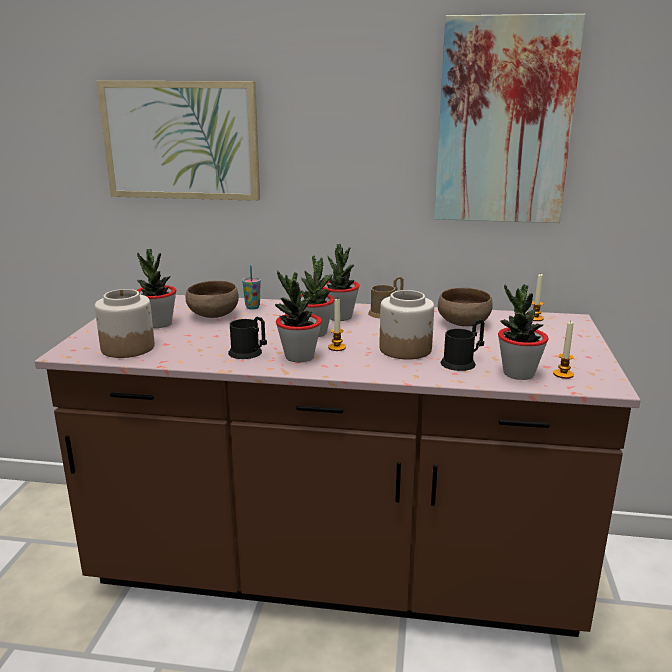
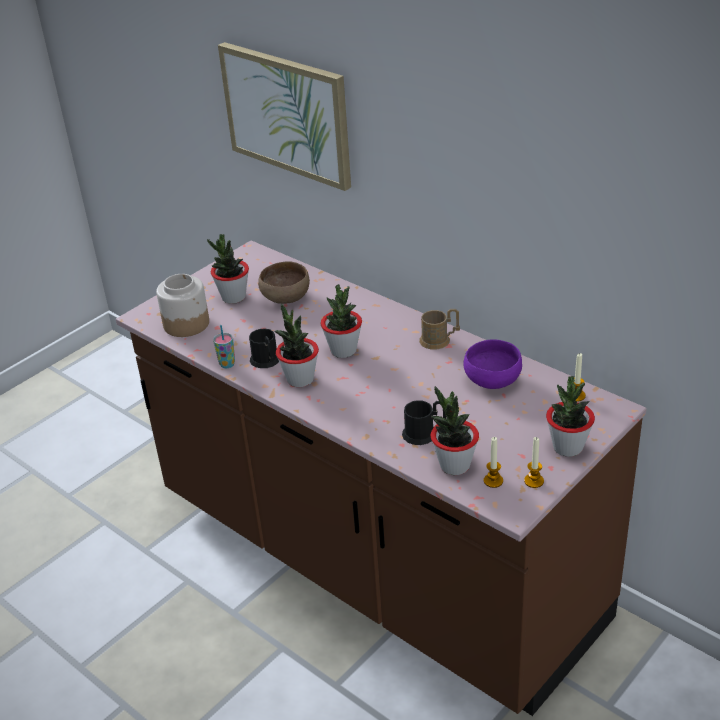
camera: 35 degrees right, 15 degrees up
cup [242,265,261,310] -> cup moved to [213,325,235,368]
potted plant [321,244,359,321] -> potted plant moved to [546,376,595,457]
candle [328,299,346,351] -> candle moved to [524,437,544,488]
jar [379,290,434,360] -> none
picture [434,14,586,223] -> none
brown bowl [438,288,493,326] -> purple bowl [464,339,522,389]

